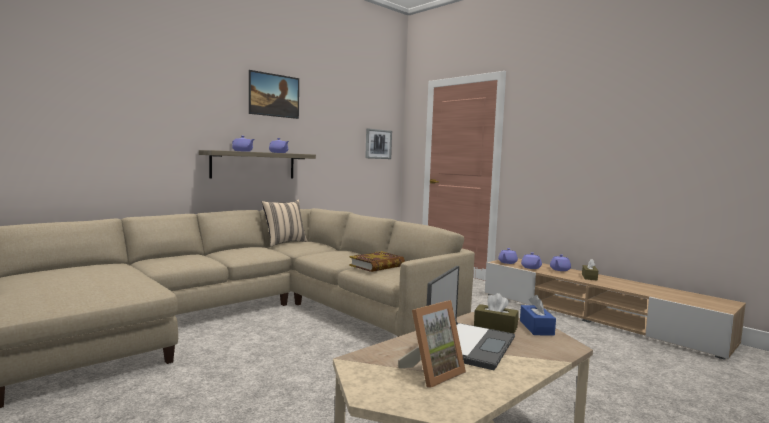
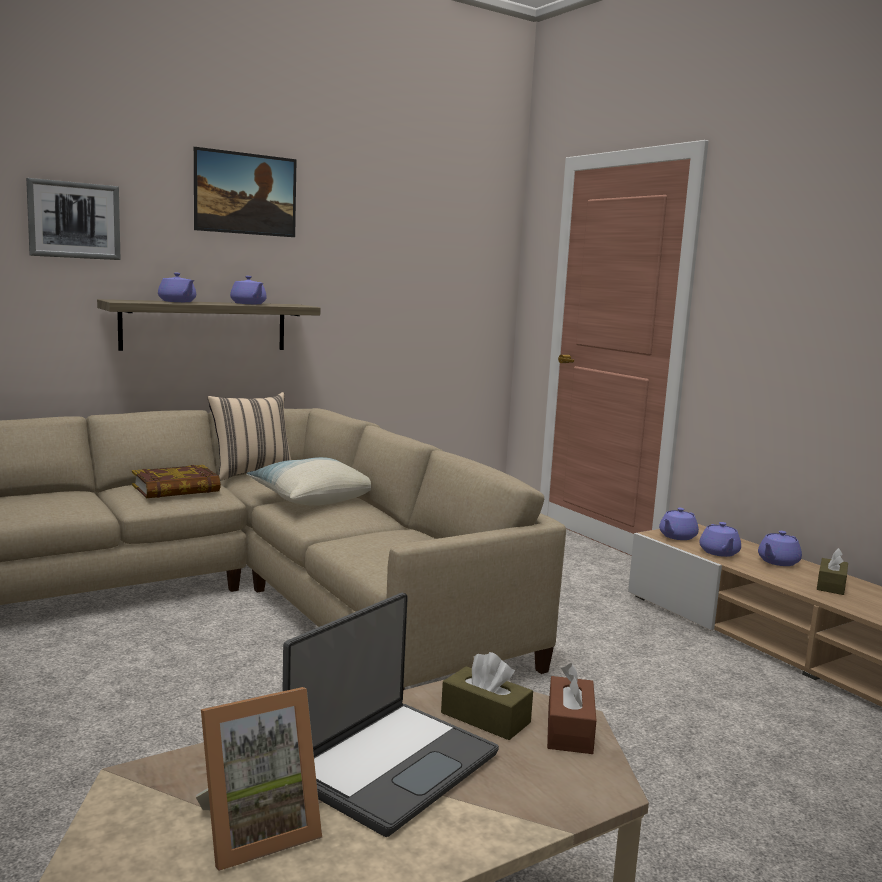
camera: 10 degrees right, 5 degrees up
book [349,251,405,272] -> book moved to [132,465,221,498]
picture [365,128,392,159] -> picture moved to [26,178,120,260]
blue tissue box [520,295,556,336] -> brown tissue box [547,663,597,754]
none -> pillow [246,457,371,506]

